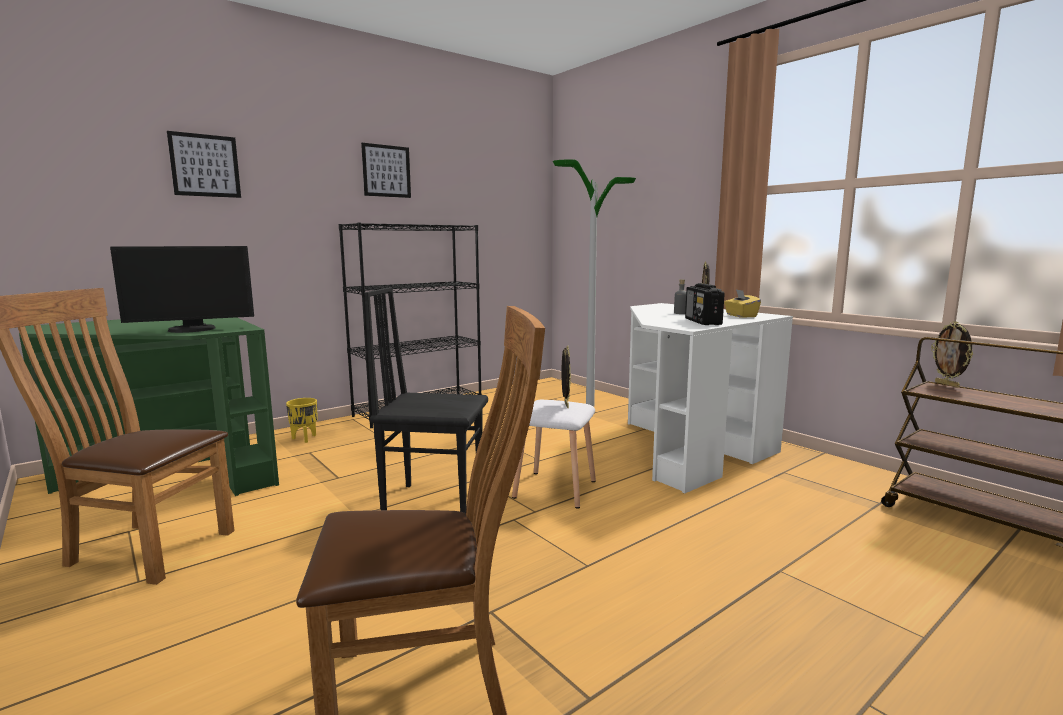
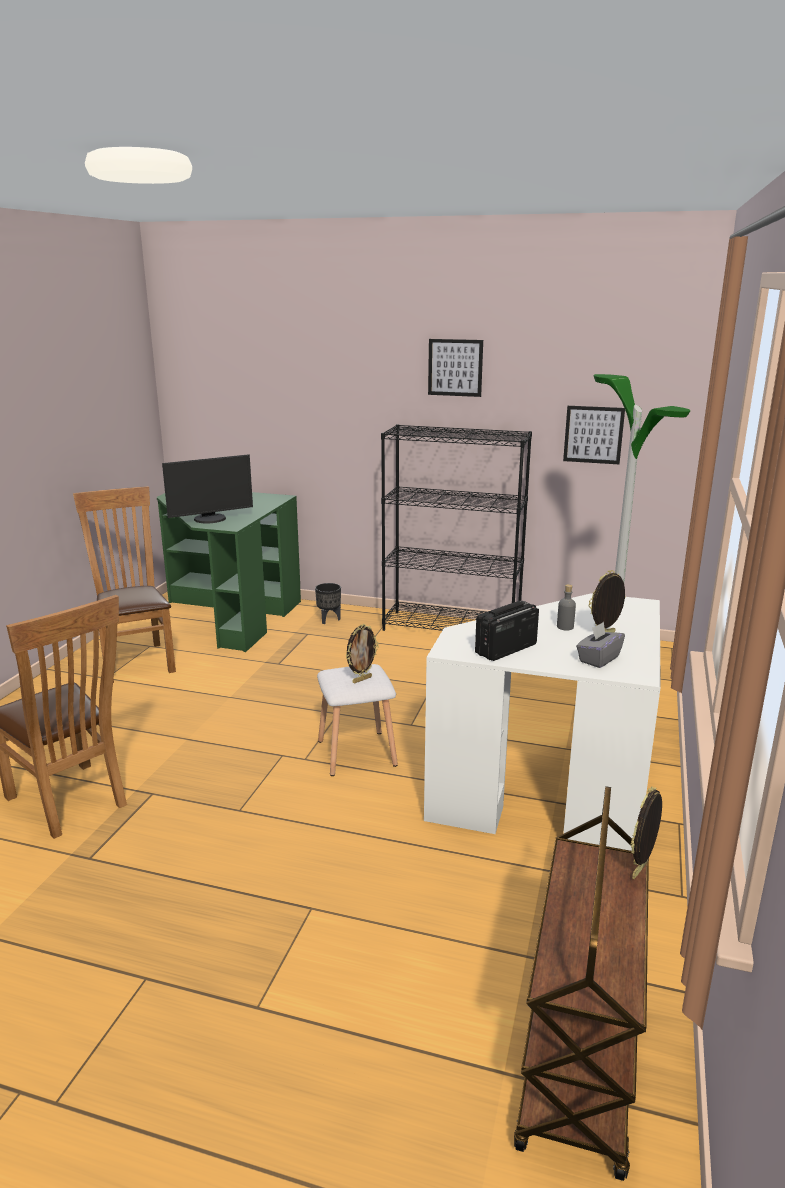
camera: 55 degrees right, 10 degrees up
monitor [110,246,254,333] -> monitor turned 60 degrees counterclockwise [162,454,253,523]
picture [167,131,241,198] -> picture moved to [563,406,625,464]
yellow planter [286,398,318,443] -> black planter [315,583,341,624]
black chair [364,287,488,514] -> none
yellow tissue box [724,289,761,318] -> grey tissue box [576,622,625,668]

